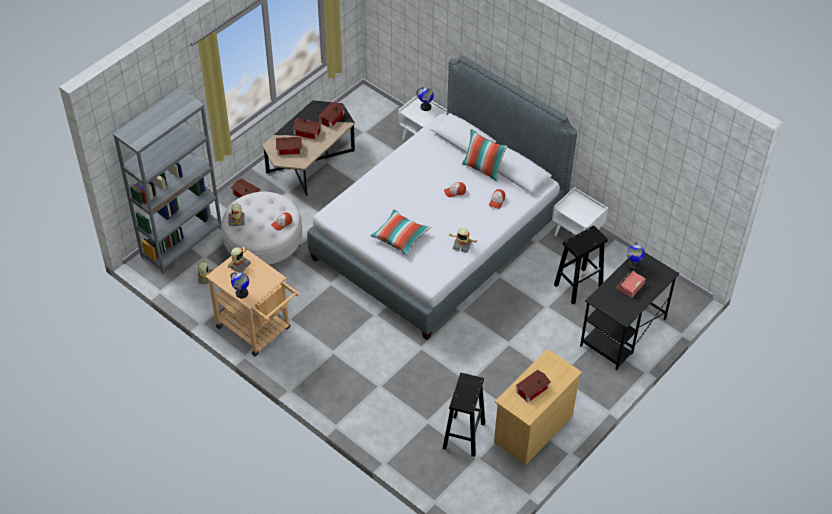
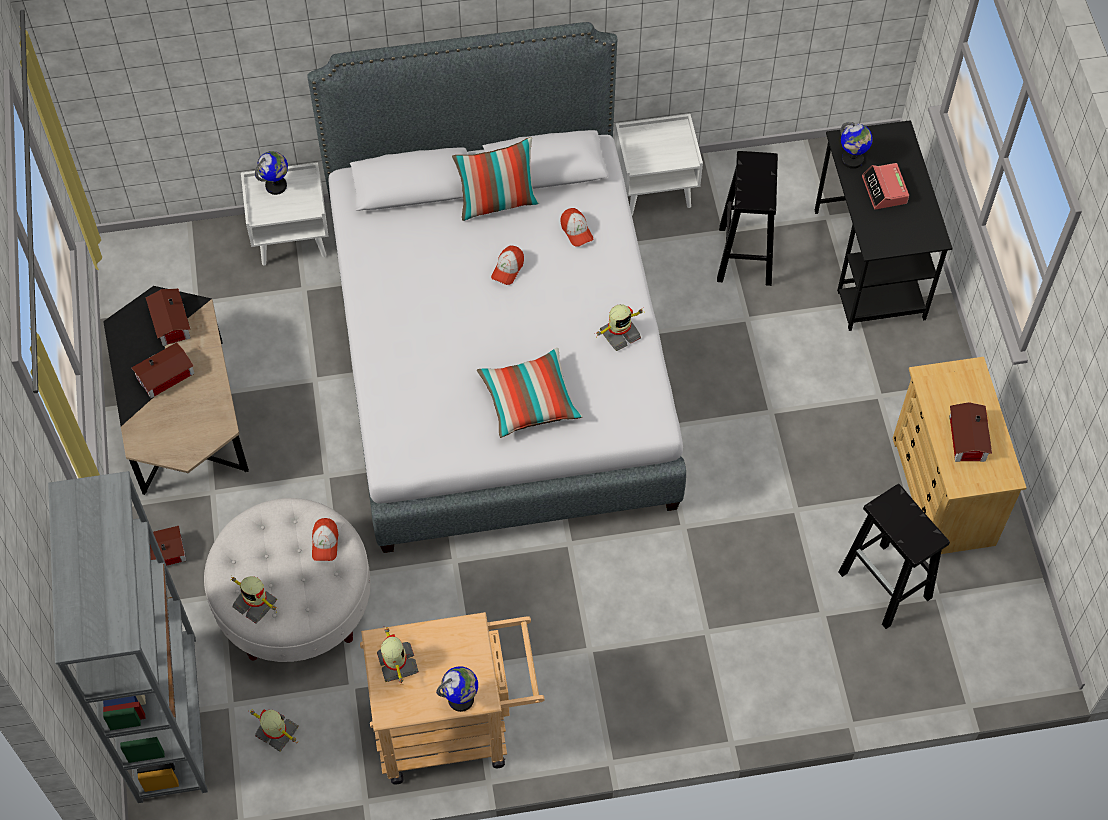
camera: 50 degrees left, 10 degrees up
toy house [276,137,302,155] -> none

